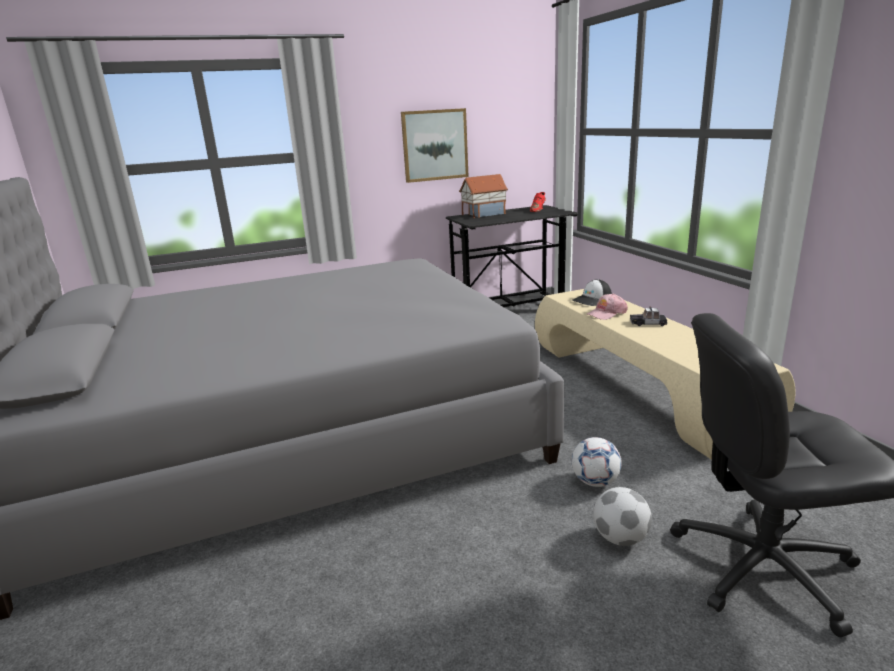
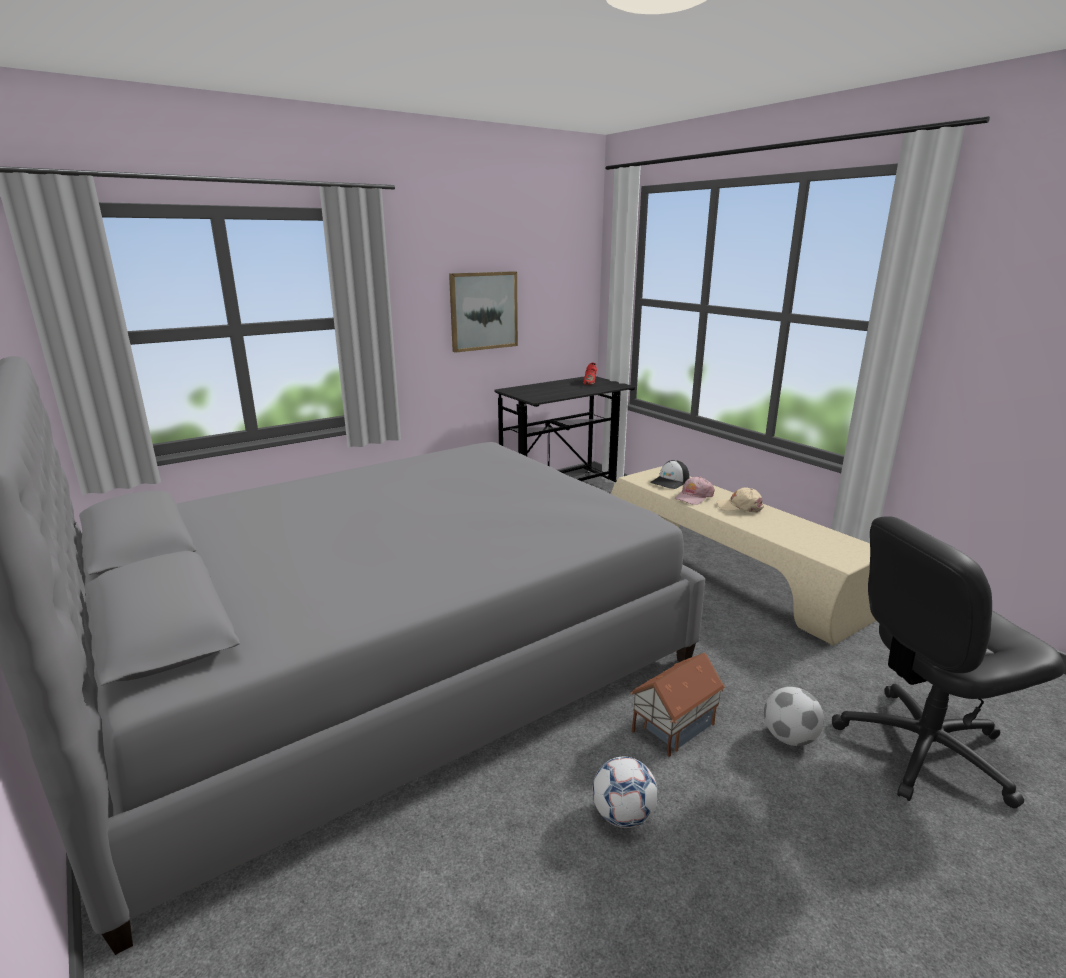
camera: 15 degrees left, 0 degrees up
toy house [459,174,508,218] -> toy house moved to [630,653,725,757]
football [572,437,622,487] -> football moved to [592,757,658,828]
toy car [630,306,667,326] -> beige cap [717,487,764,512]

